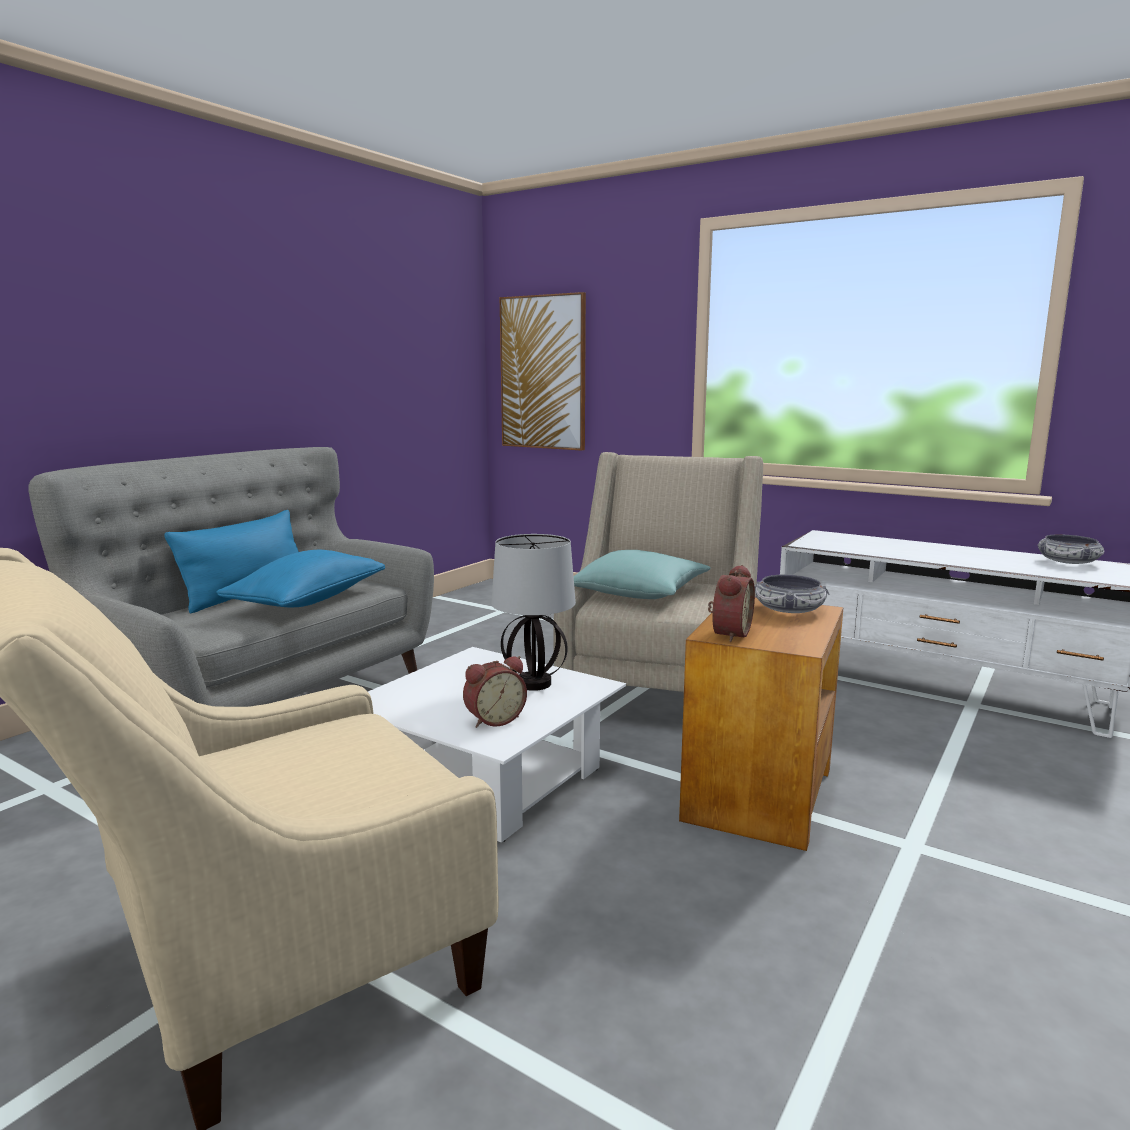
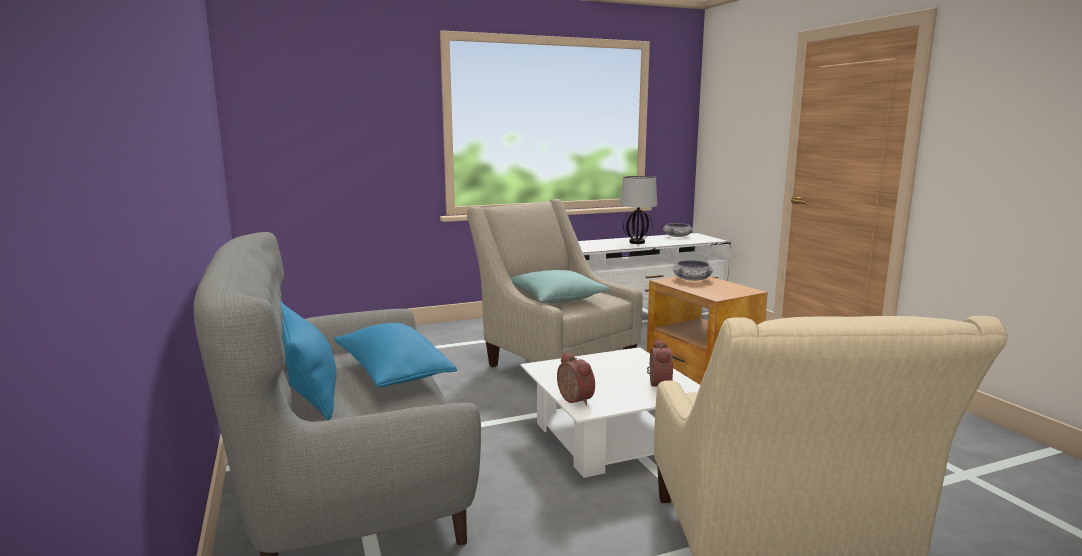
camera: 55 degrees left, 0 degrees up
table lamp [491,534,576,691] -> table lamp moved to [620,176,657,244]
picture [500,292,586,451] -> none
alarm clock [708,565,755,642] -> alarm clock moved to [557,352,595,405]

